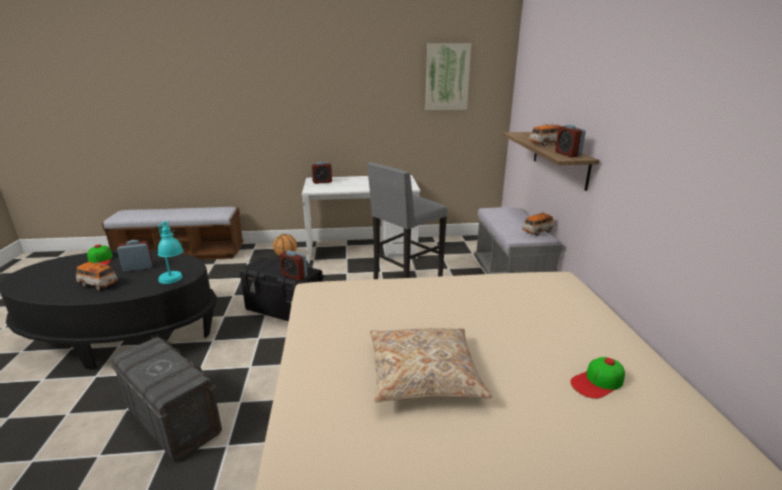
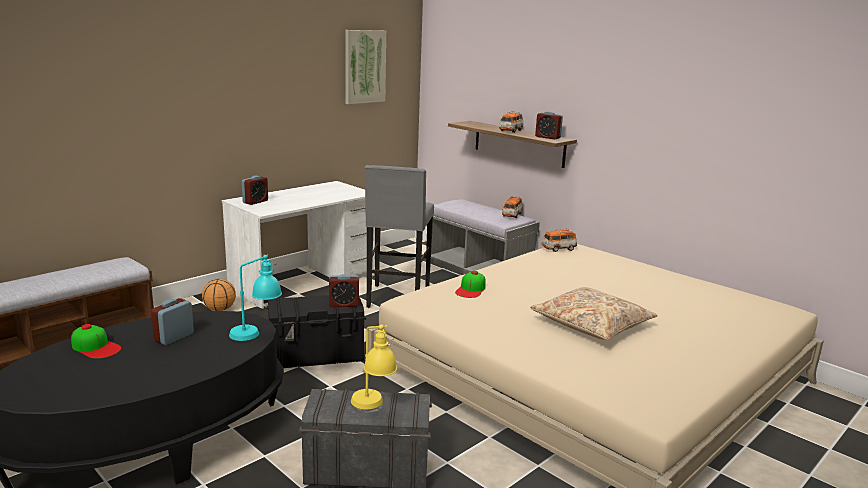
camera: 40 degrees left, 5 degrees down
toy car [76,262,118,291] -> toy car moved to [541,229,577,252]
cap [570,357,625,399] -> cap moved to [455,271,486,298]
none -> yellow table lamp [351,324,397,409]

